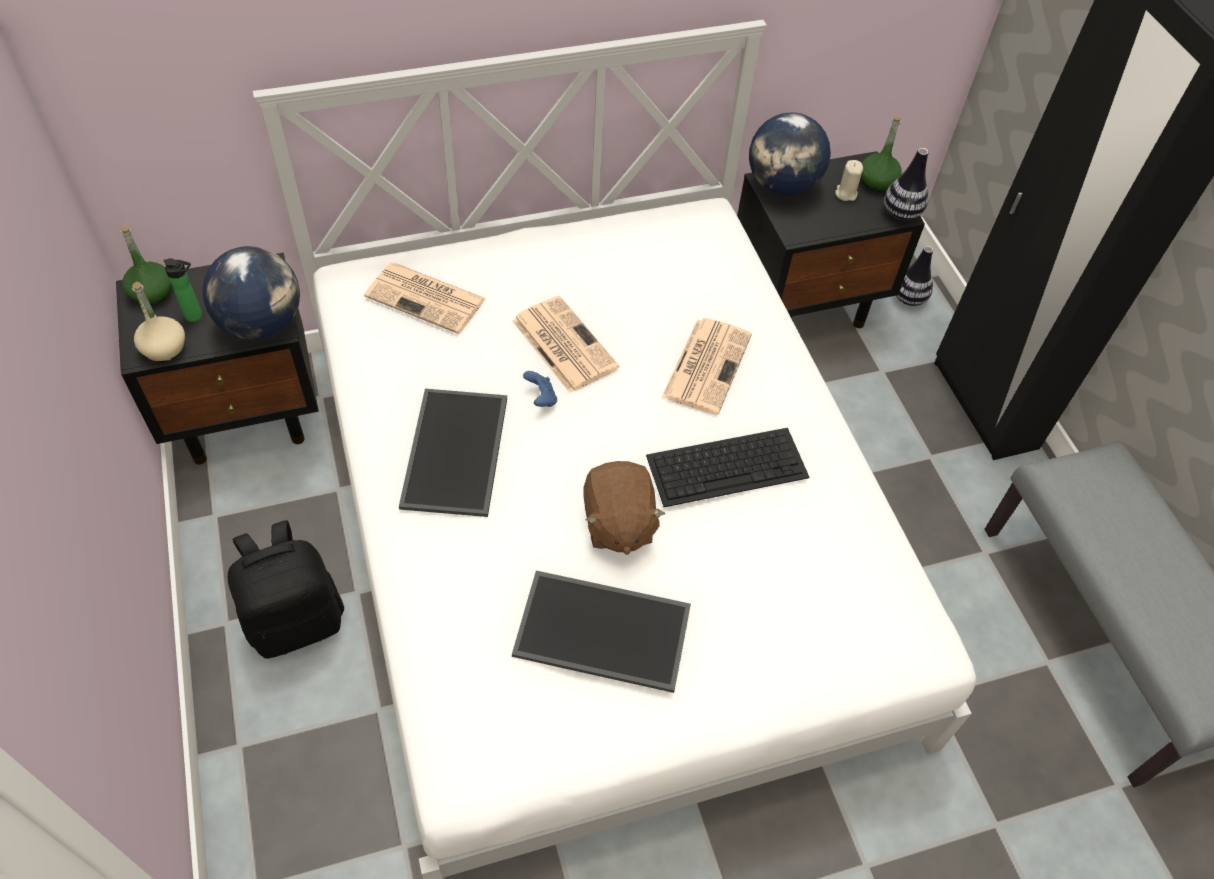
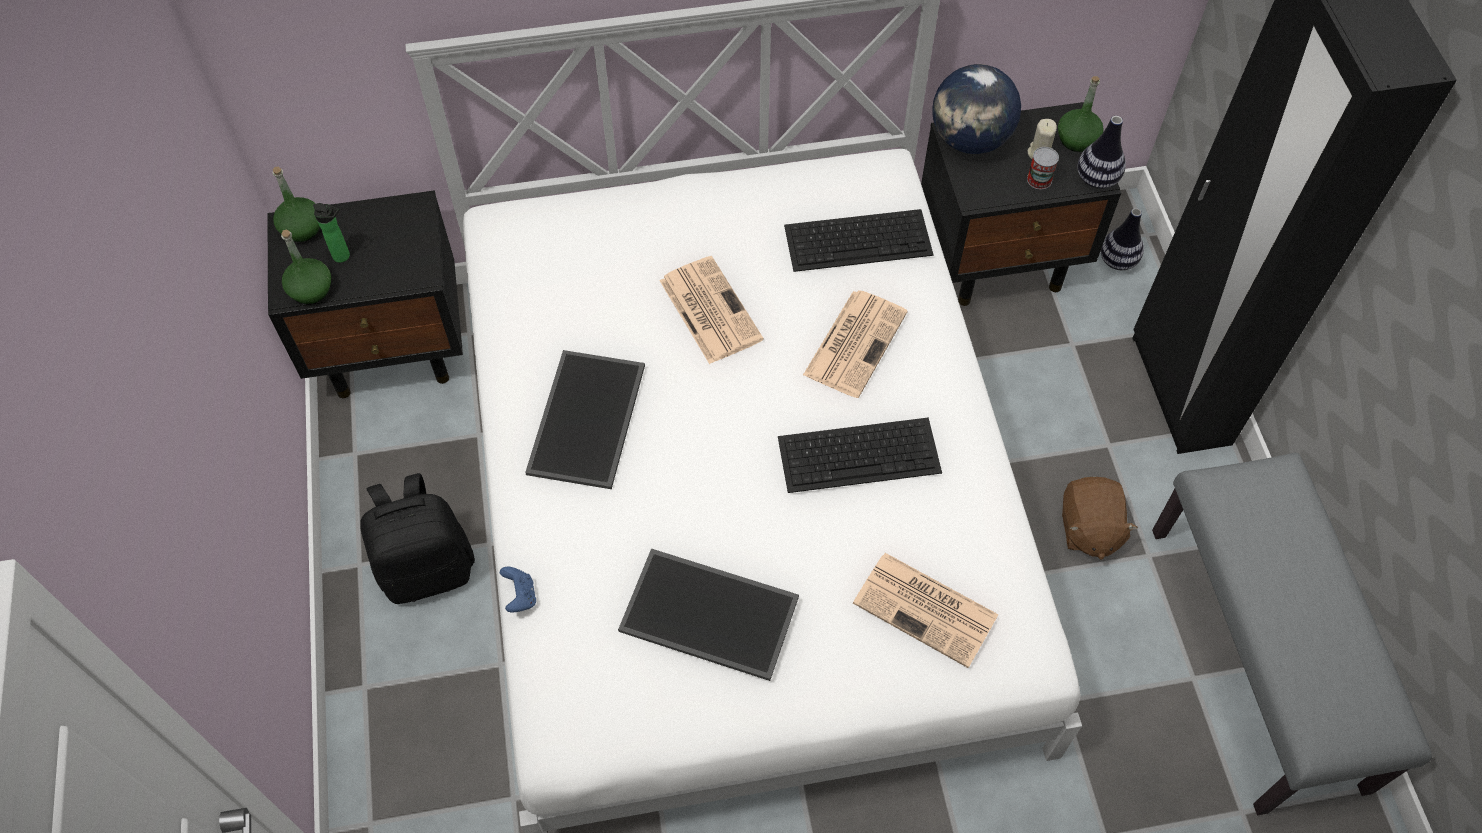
camera: 10 degrees right, 5 degrees up
beige bottle [132,282,185,362] -> green bottle [281,229,331,304]
globe [202,246,300,340] -> none
newspaper [364,263,486,334] -> newspaper moved to [853,553,999,668]
blue game controller [523,371,557,407] -> blue game controller moved to [500,567,536,613]
brown plush toy [583,461,665,555] -> brown plush toy moved to [1062,477,1138,560]
none -> keyboard [784,209,934,272]
none -> can [1027,147,1059,189]

